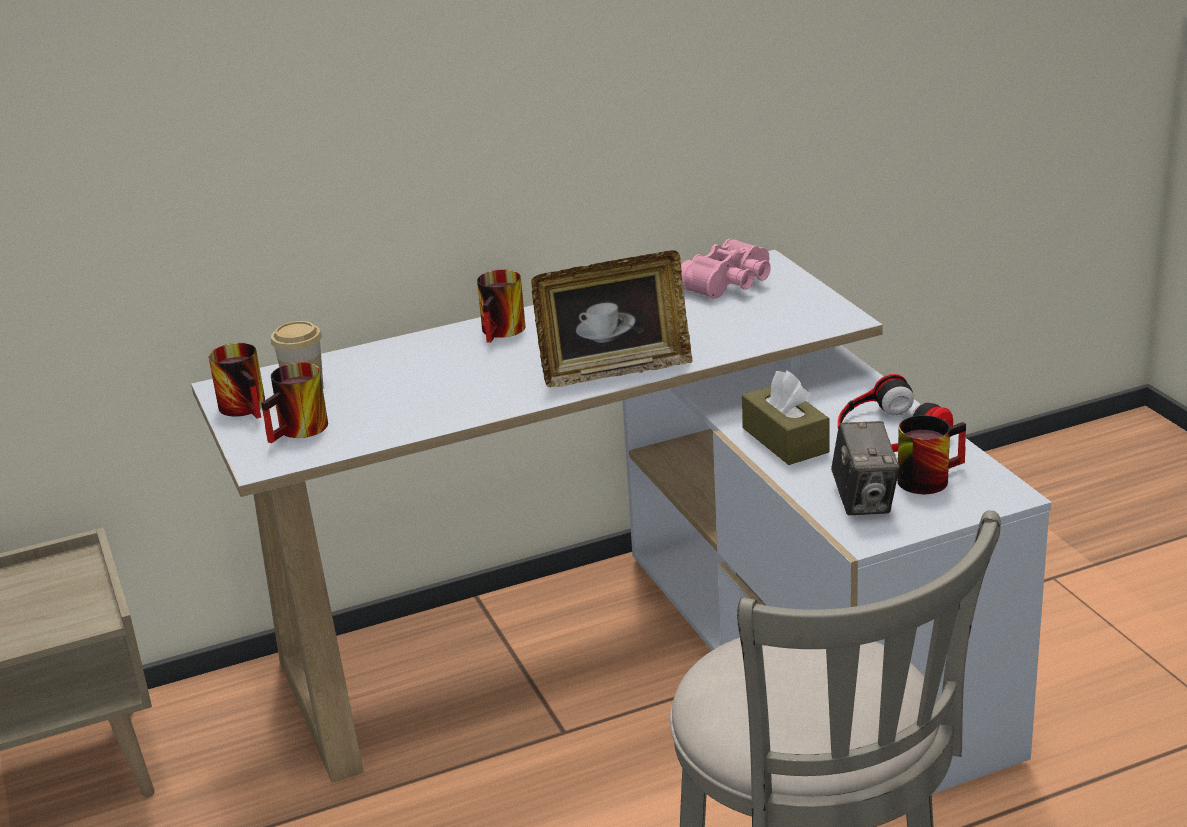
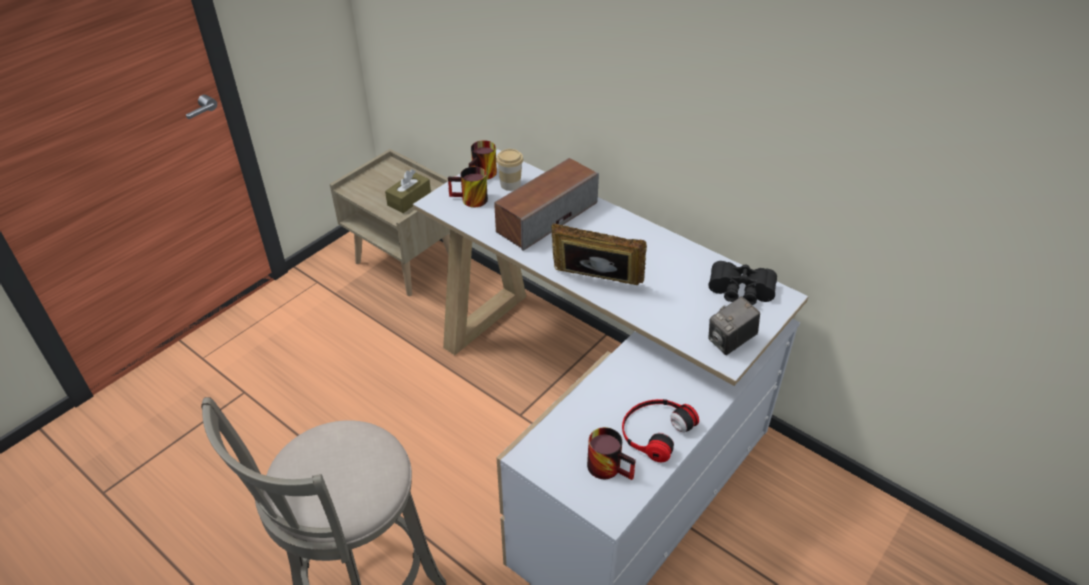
camera: 60 degrees right, 15 degrees up
mug [477,270,526,343] -> none
picture frame [532,250,693,387] -> picture frame turned 150 degrees clockwise [552,223,647,285]
pink binoculars [681,239,771,299] -> black binoculars [708,261,777,305]
brown tissue box [742,370,830,465] -> brown tissue box moved to [385,169,431,213]
camera [831,421,899,515] -> camera moved to [708,296,760,355]
none -> speaker [494,158,599,251]

